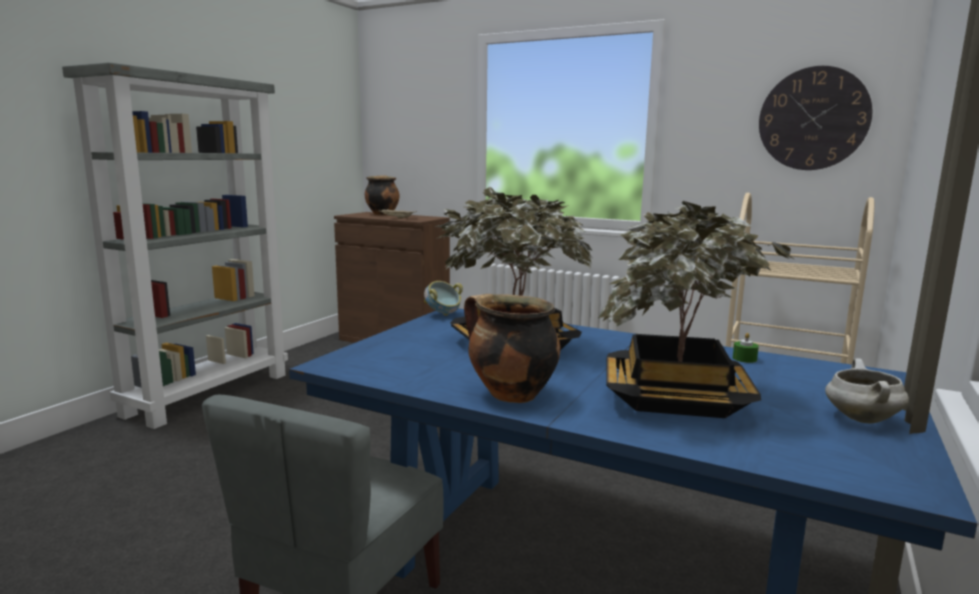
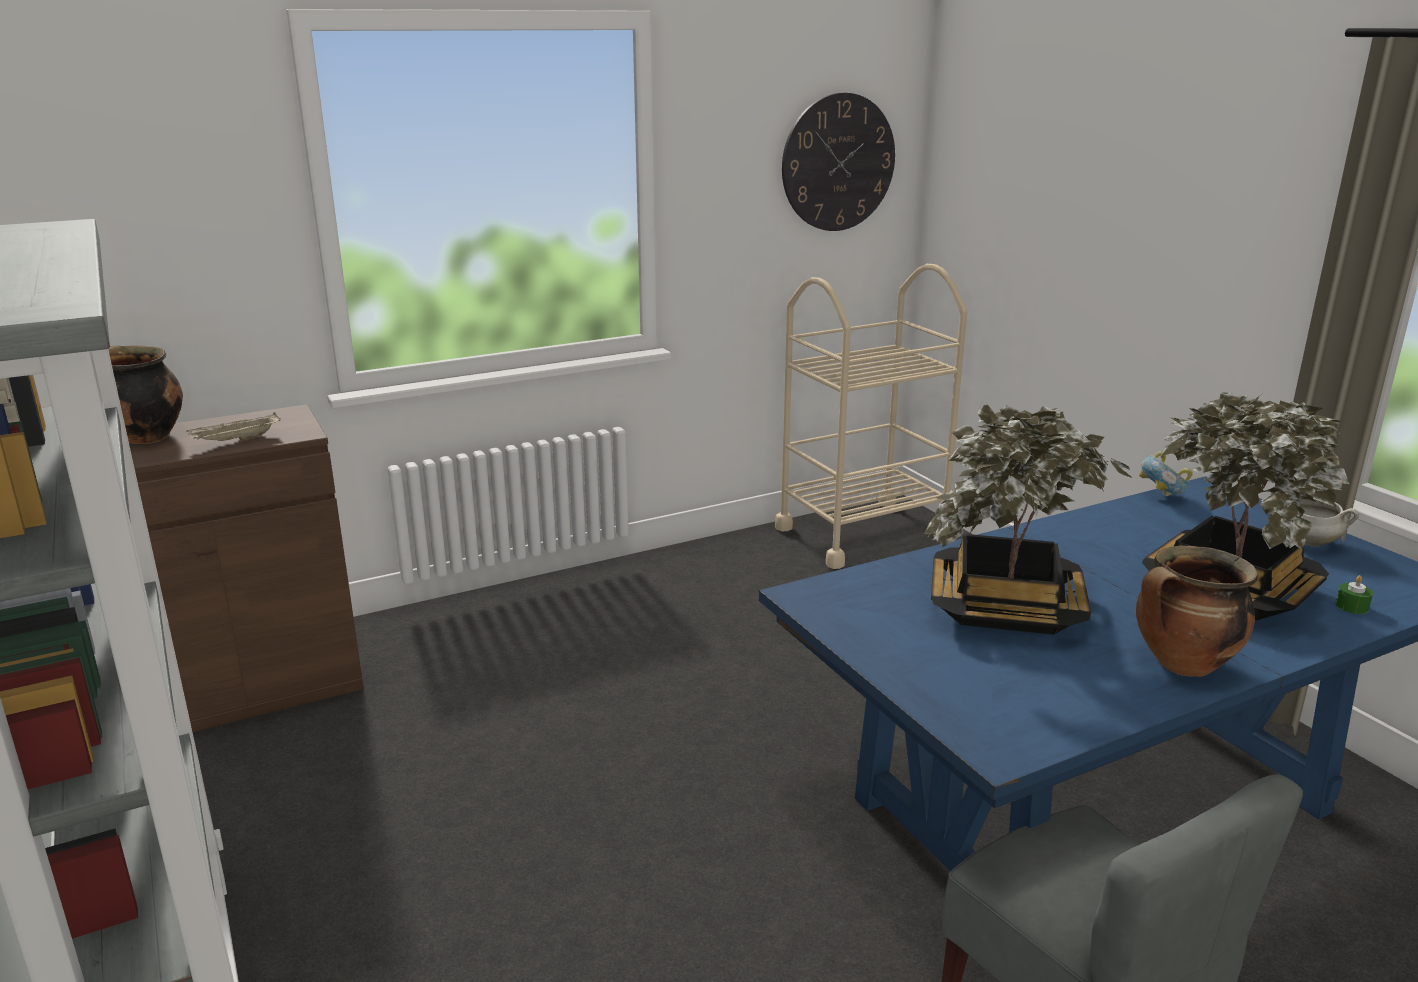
camera: 55 degrees left, 10 degrees up
bowl [424,281,463,316] -> bowl moved to [1139,451,1193,497]
green candle [733,333,759,363] -> green candle moved to [1335,575,1373,614]

